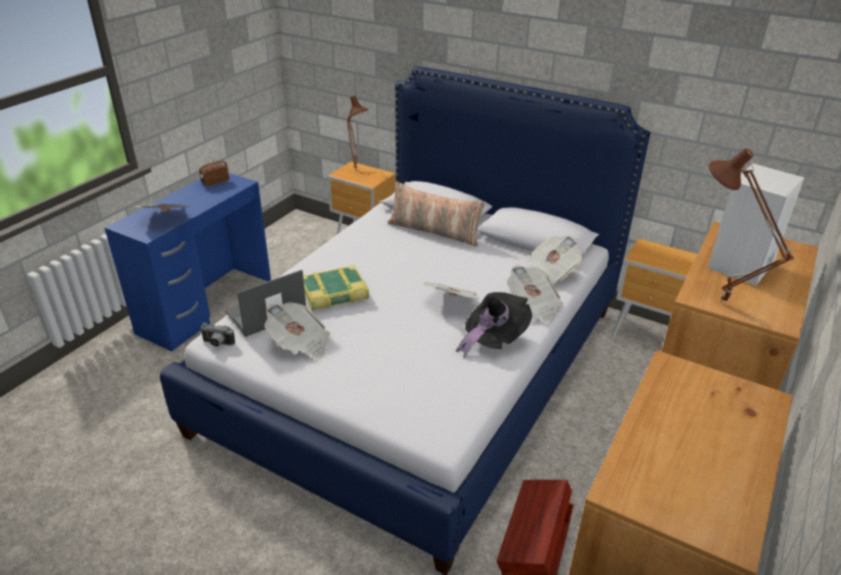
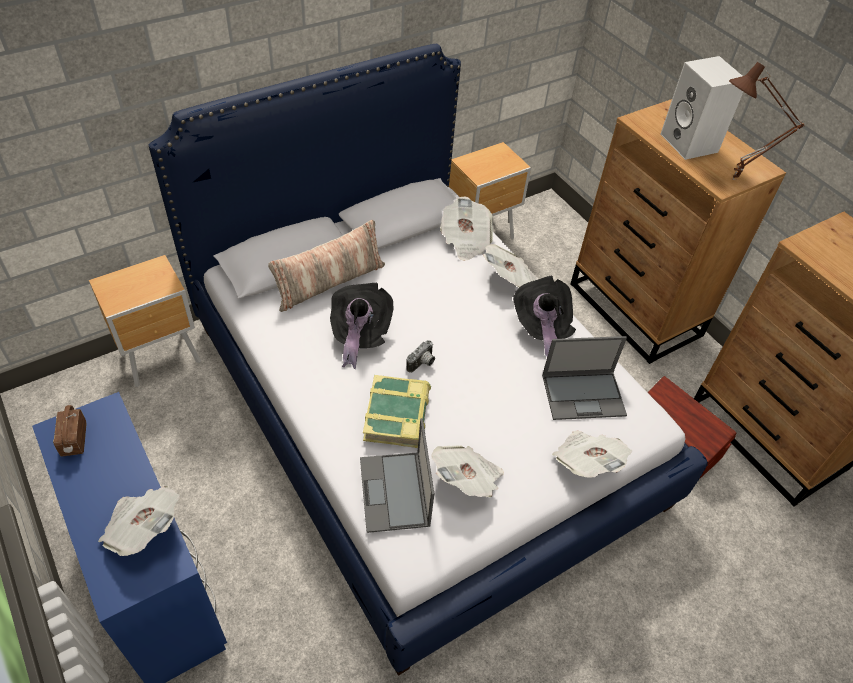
camera: 65 degrees left, 15 degrees up
camera [201,323,235,347] -> camera moved to [406,340,435,373]
brown table lamp [347,96,368,168] -> none
newspaper [424,282,480,299] -> newspaper moved to [552,430,632,478]
none -> black hat [330,283,393,369]
none -> laptop [542,336,627,420]

